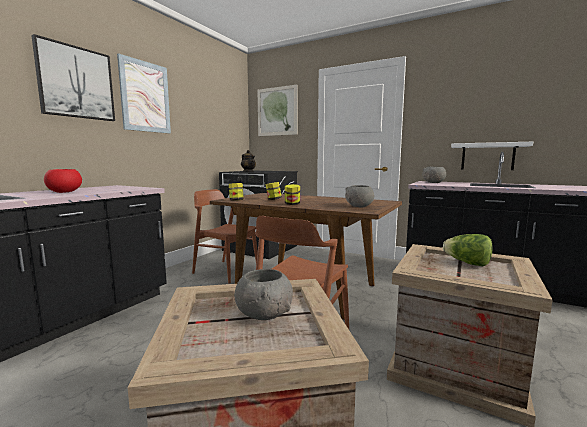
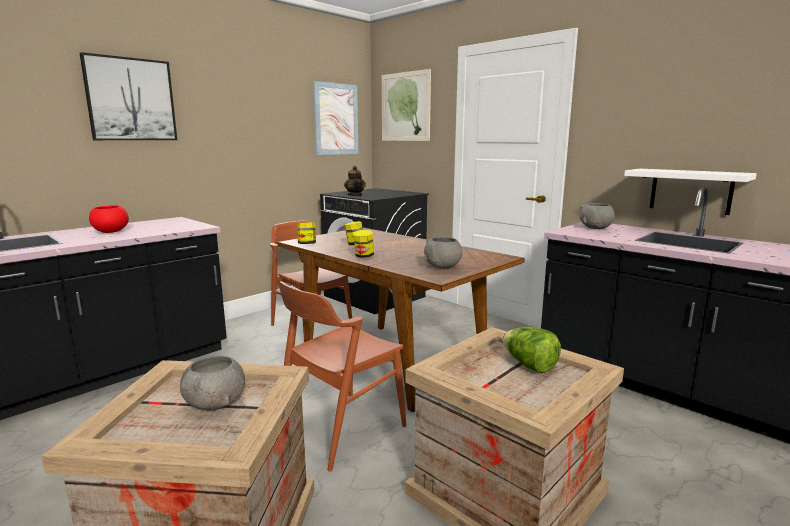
camera: 15 degrees right, 5 degrees up
picture [117,53,171,134] -> picture moved to [313,81,358,155]

